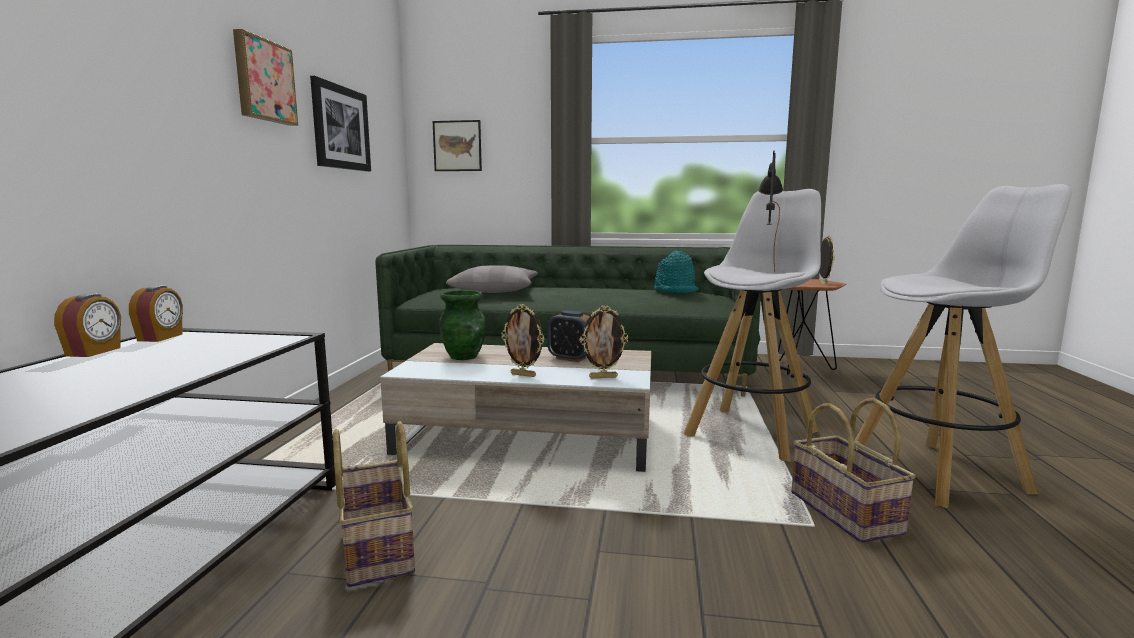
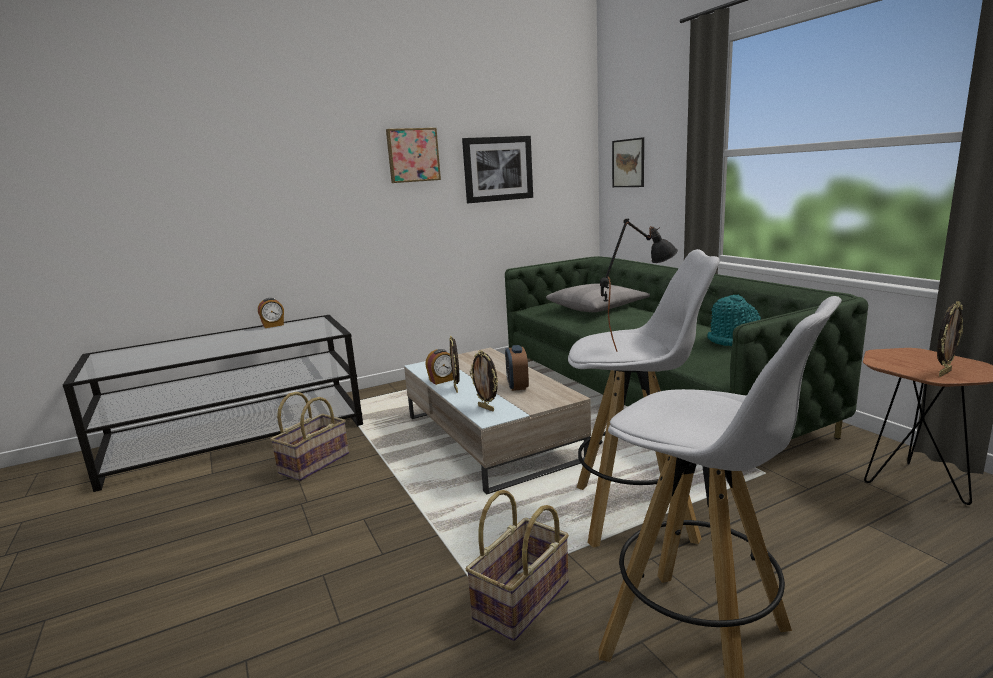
camera: 55 degrees right, 5 degrees up
alarm clock [129,285,183,342] -> alarm clock moved to [425,349,453,385]
green vase [439,290,486,360] -> none

